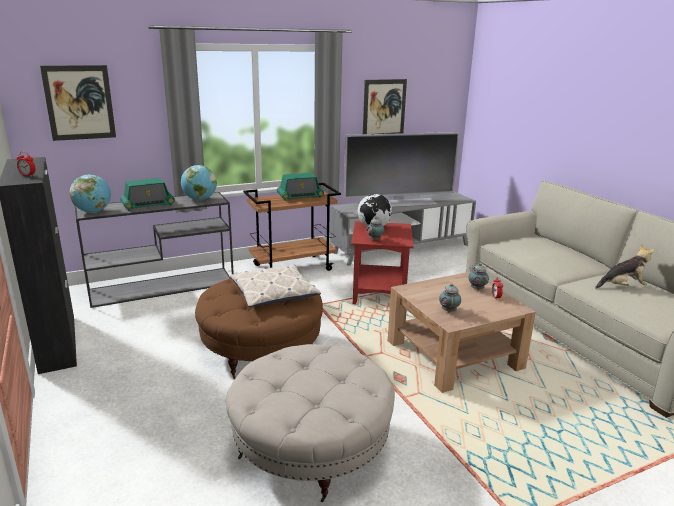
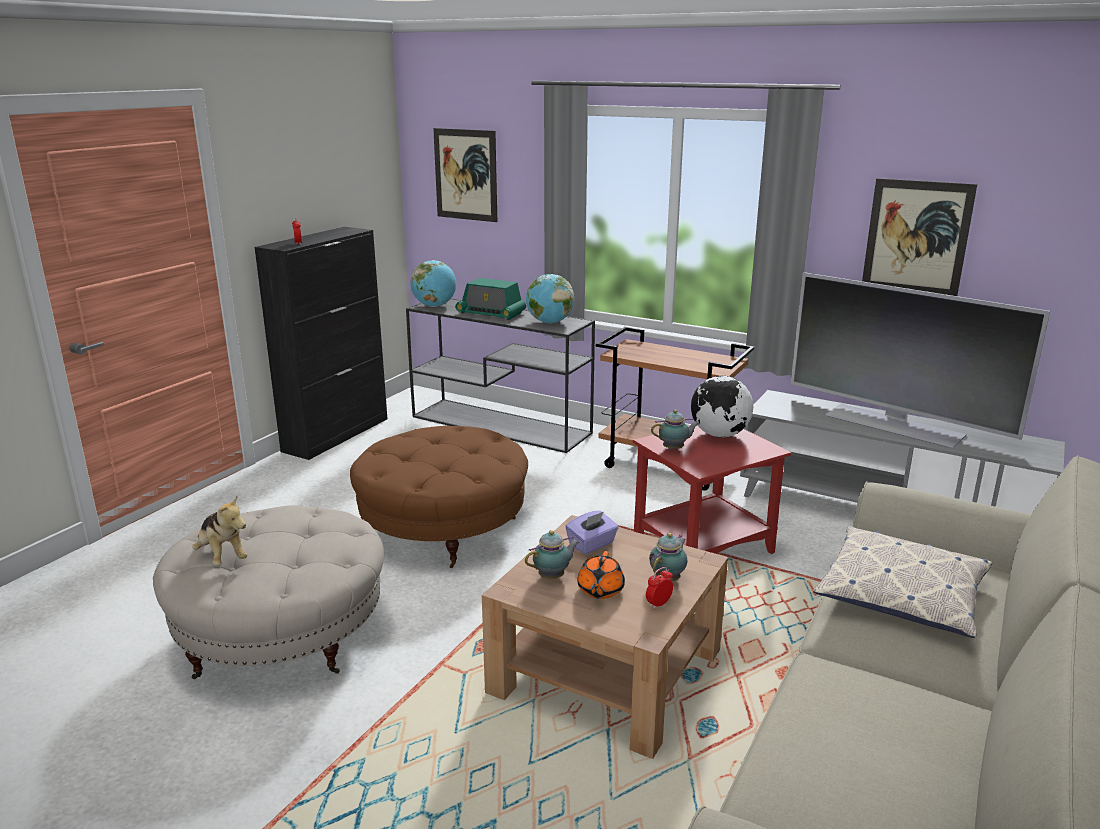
camera: 55 degrees right, 0 degrees up
pillow [229,264,321,307] -> pillow moved to [813,526,992,638]
radio [277,173,324,201] -> none
plush toy [595,244,655,288] -> plush toy moved to [192,496,248,565]
none -> purple tissue box [566,511,619,554]
none -> orange teapot [577,551,625,599]

